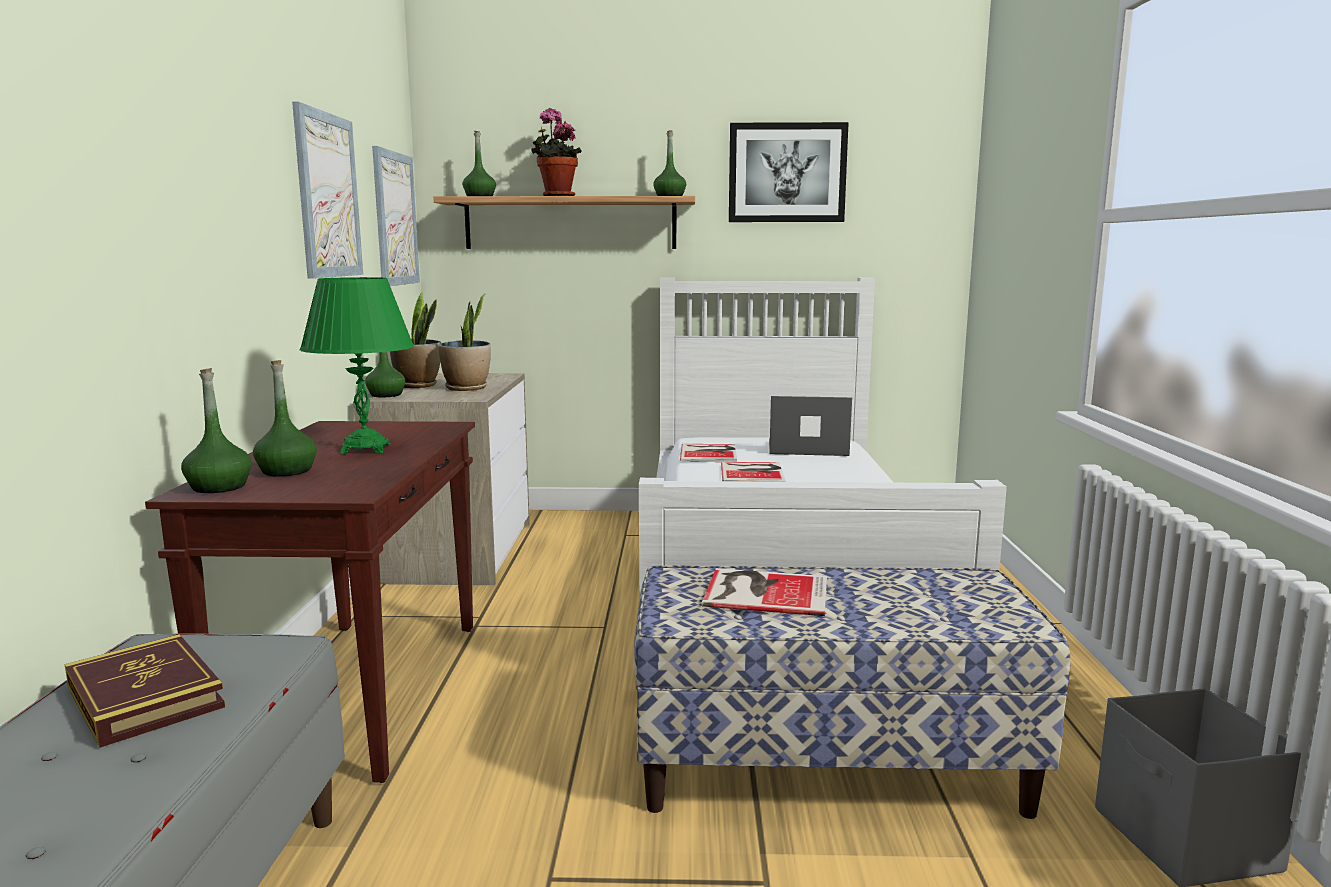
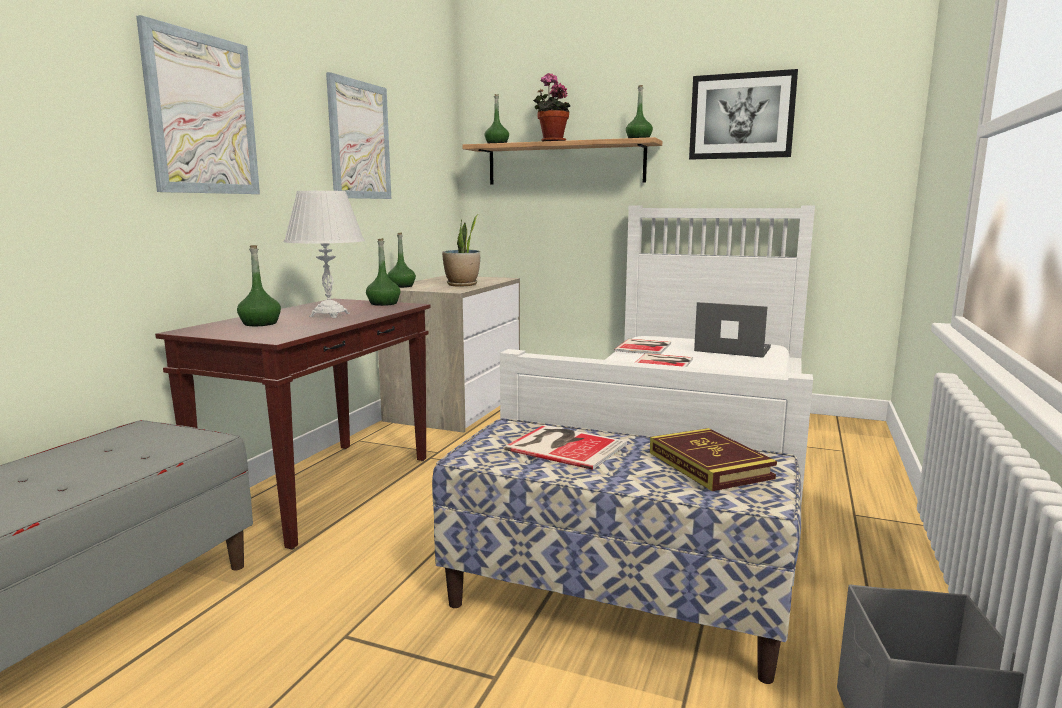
camera: 20 degrees right, 0 degrees up
book [65,634,225,748] -> book moved to [650,428,777,491]
green bottle [181,368,252,493] -> green bottle moved to [366,238,400,306]
green table lamp [300,277,414,454] -> white table lamp [284,191,365,318]
picture [372,146,420,286] -> picture moved to [136,15,260,194]
potted plant [390,292,441,388] -> none

